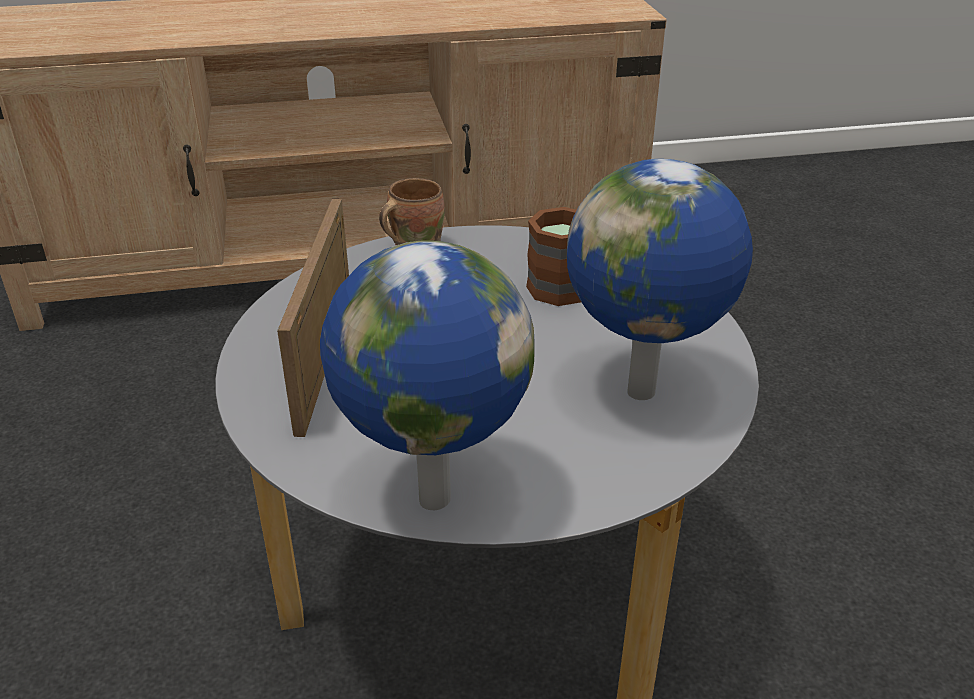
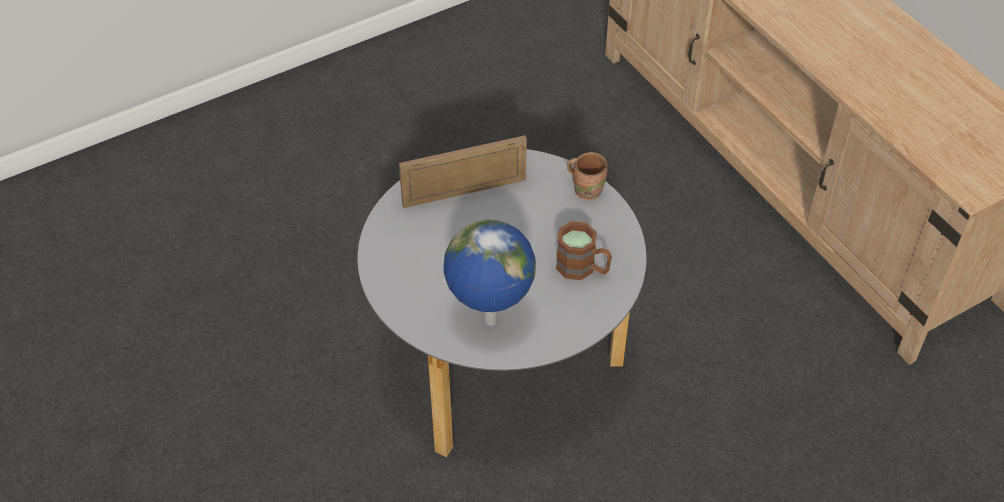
camera: 70 degrees right, 15 degrees up
globe [320,240,535,510] -> none

